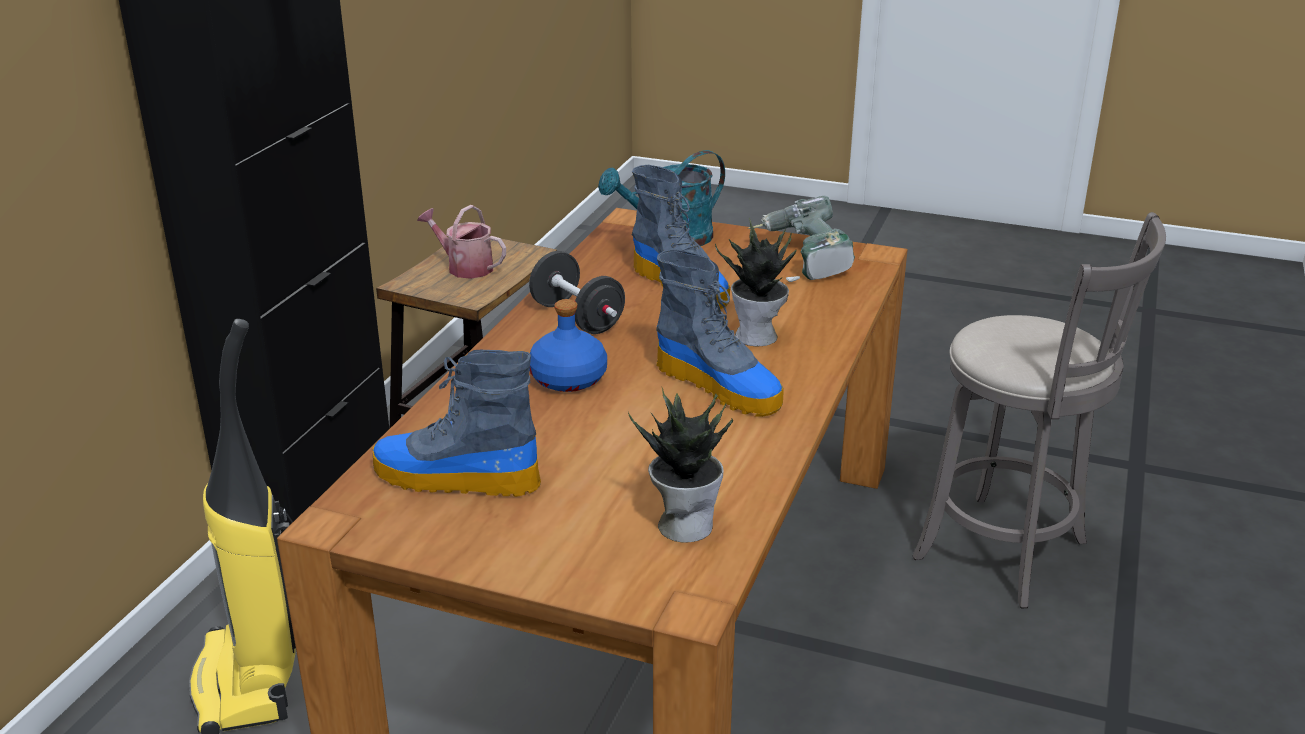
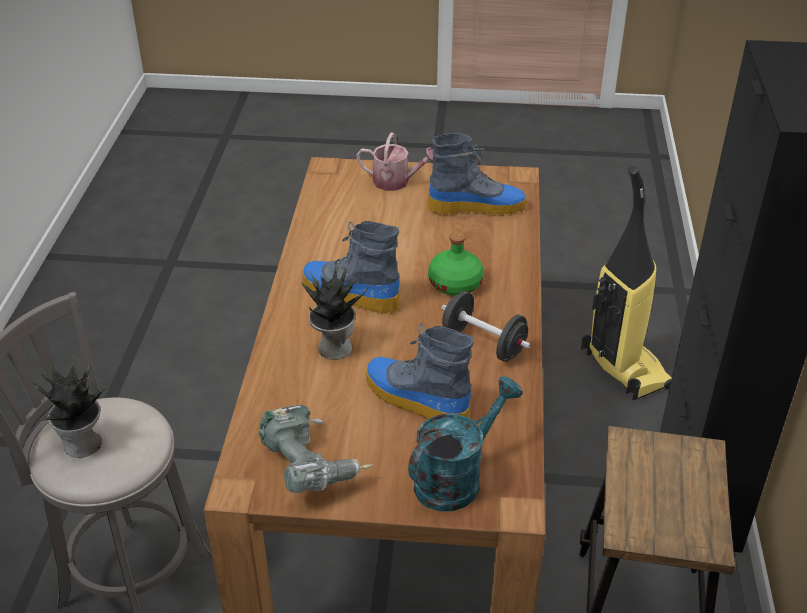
camera: 165 degrees right, 10 degrees up
watering can [417,205,506,279] -> watering can moved to [357,132,433,191]
blue bottle [529,299,607,392] -> green bottle [428,232,484,295]
potted plant [628,388,733,543] -> potted plant moved to [34,355,107,458]

